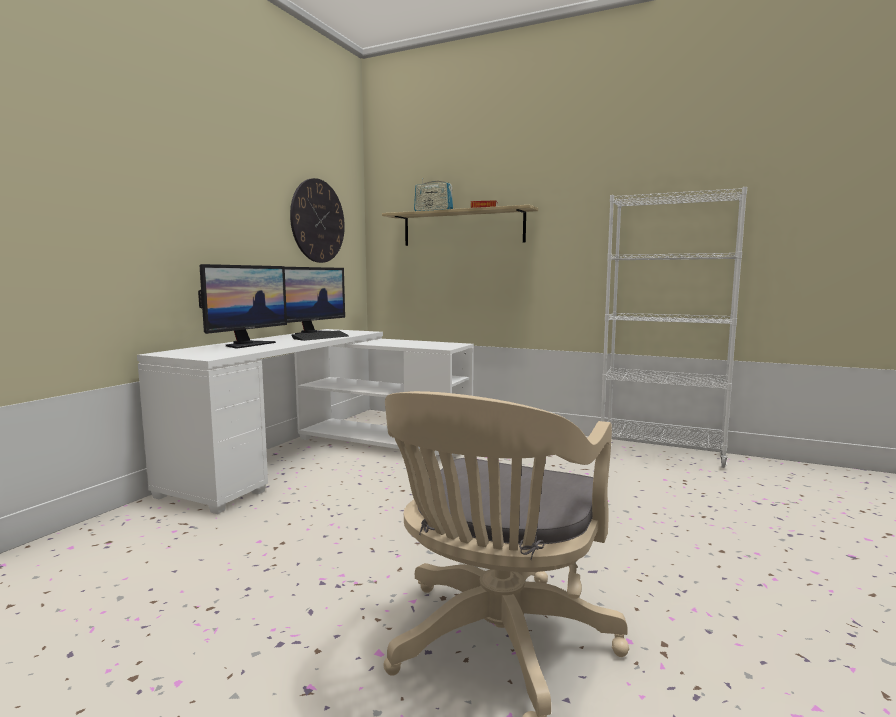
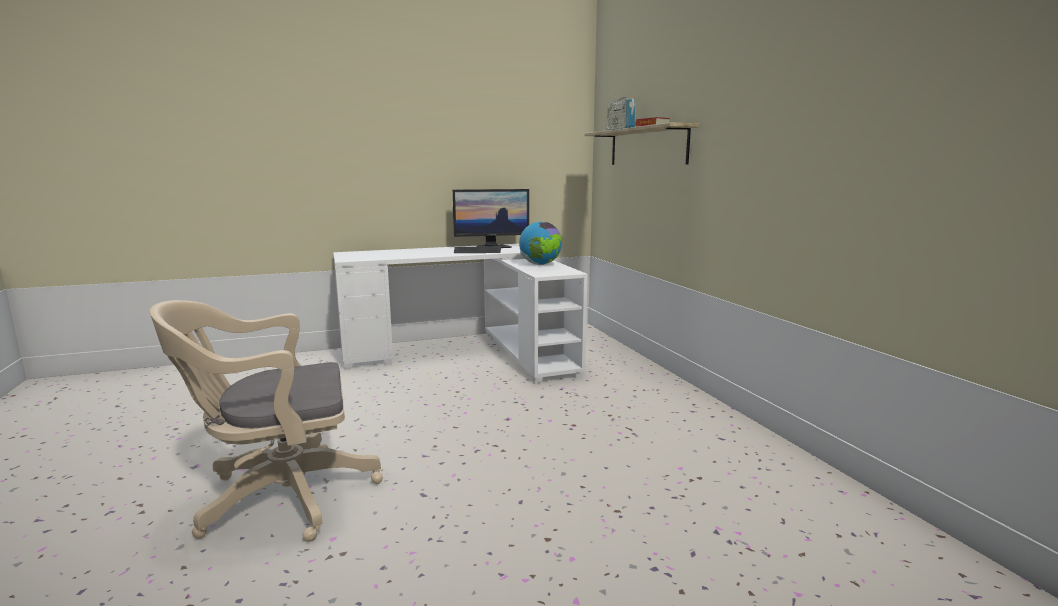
camera: 45 degrees right, 5 degrees up
monitor [198,264,287,349] -> none
wall clock [290,178,345,263] -> none
white bookcase [601,187,747,468] -> none
none -> globe [519,222,562,265]

